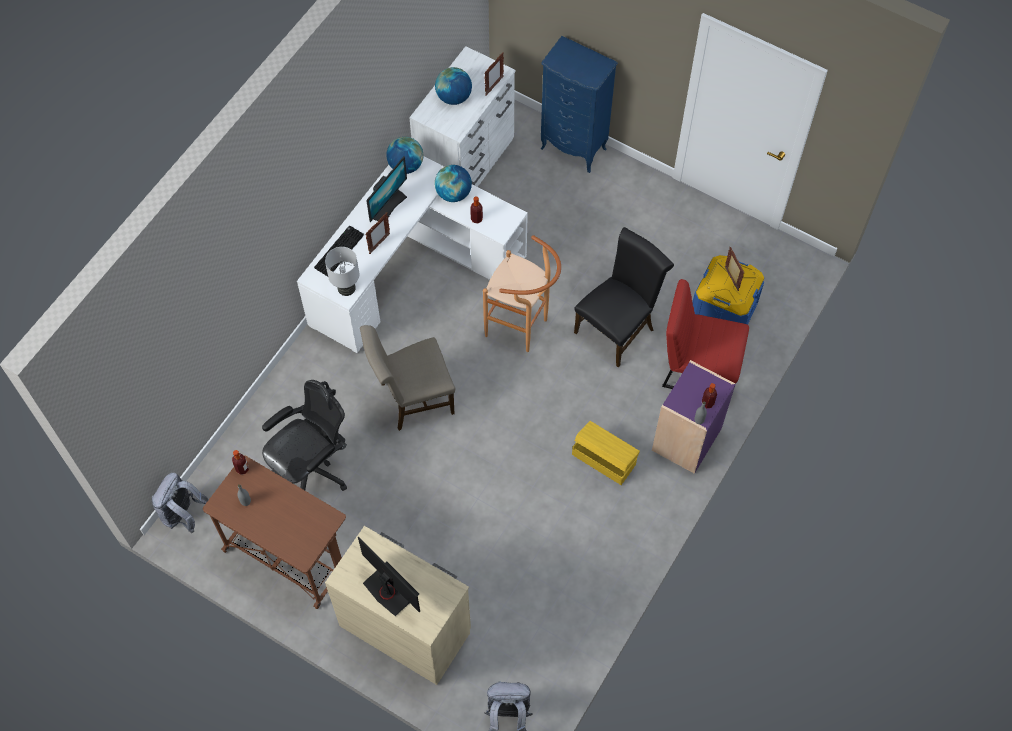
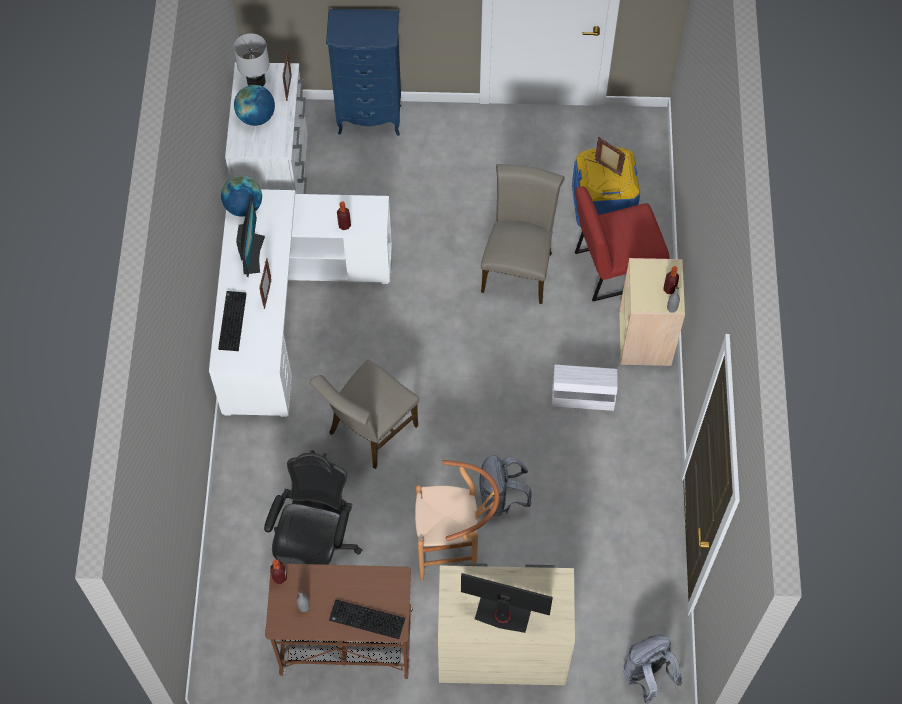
camera: 30 degrees left, 0 degrees up
grey backpack [152,473,209,533] -> grey backpack moved to [479,455,532,516]
grey table lamp [325,247,359,296] -> grey table lamp moved to [234,33,269,87]
globe [435,165,472,202] -> none
brown stool [483,235,561,352] -> brown stool moved to [415,460,499,582]
yellow storage box [572,421,640,485] -> white storage box [551,365,618,411]
black chair [574,227,674,368] -> beige chair [481,164,565,304]
purple bookcase [652,360,735,474] -> beige bookcase [619,258,685,366]
none -> keyboard [329,600,405,639]

